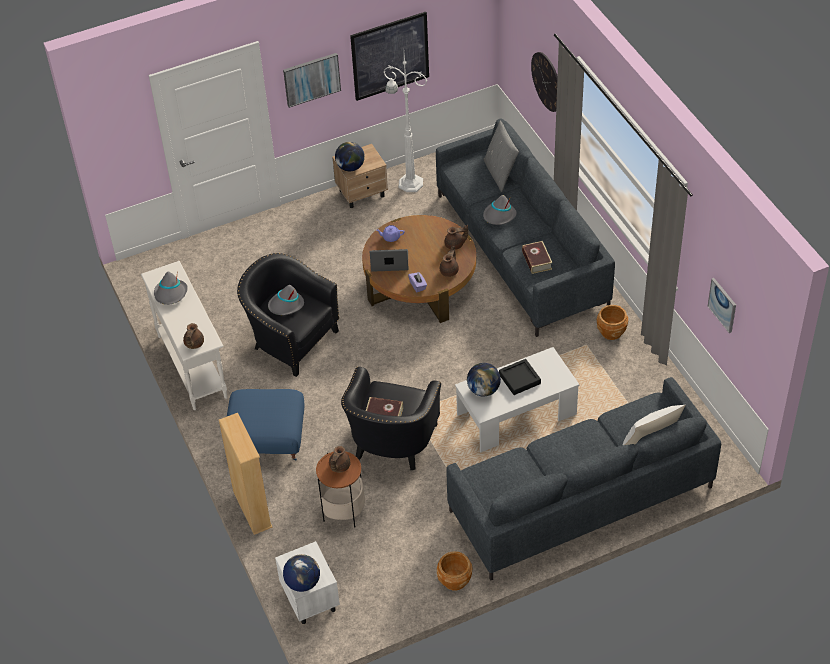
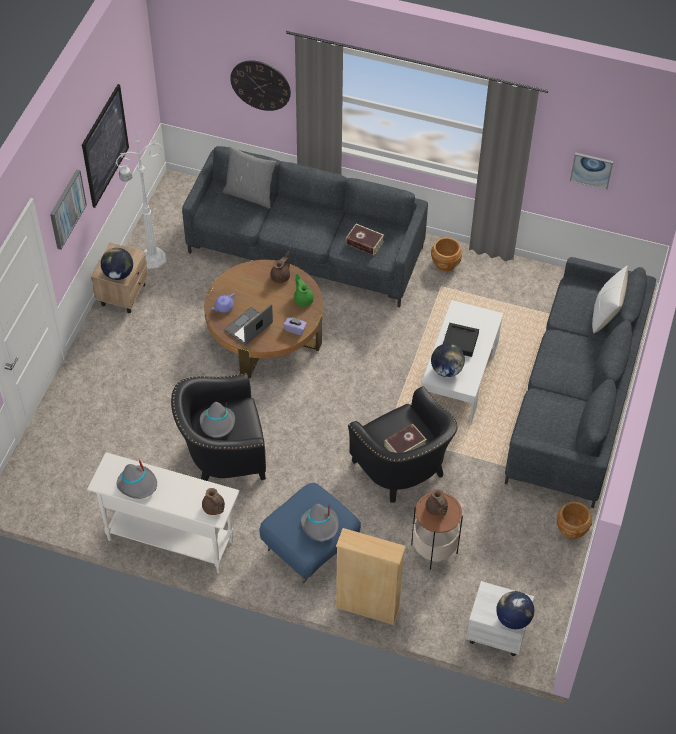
camera: 50 degrees left, 5 degrees up
brown teapot [440,244,459,277] -> green teapot [294,273,314,307]
grey hat [483,195,517,225] -> grey hat moved to [301,504,339,541]

